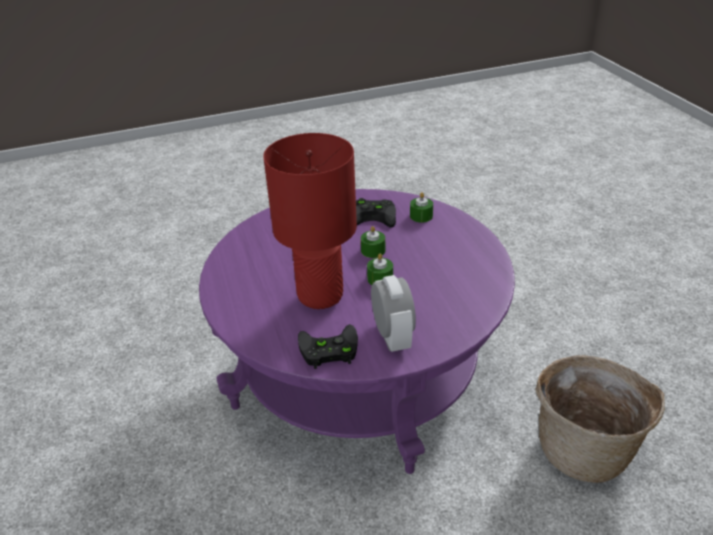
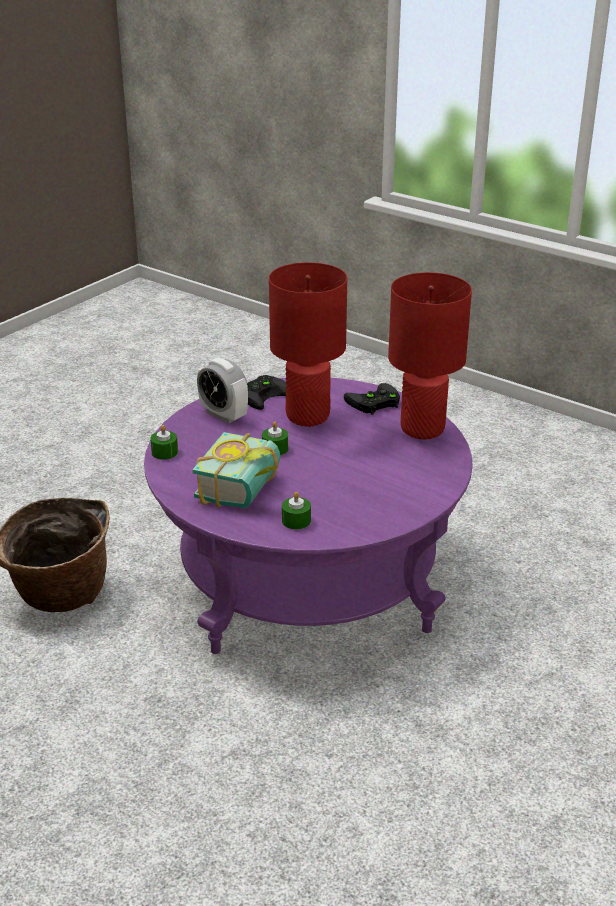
camera: 145 degrees right, 5 degrees down
black game controller [356,198,396,228] -> black game controller moved to [344,383,400,415]
green candle [361,226,385,258] -> green candle moved to [150,425,178,460]
none -> book [192,432,281,509]
none -> red table lamp [388,272,472,440]

